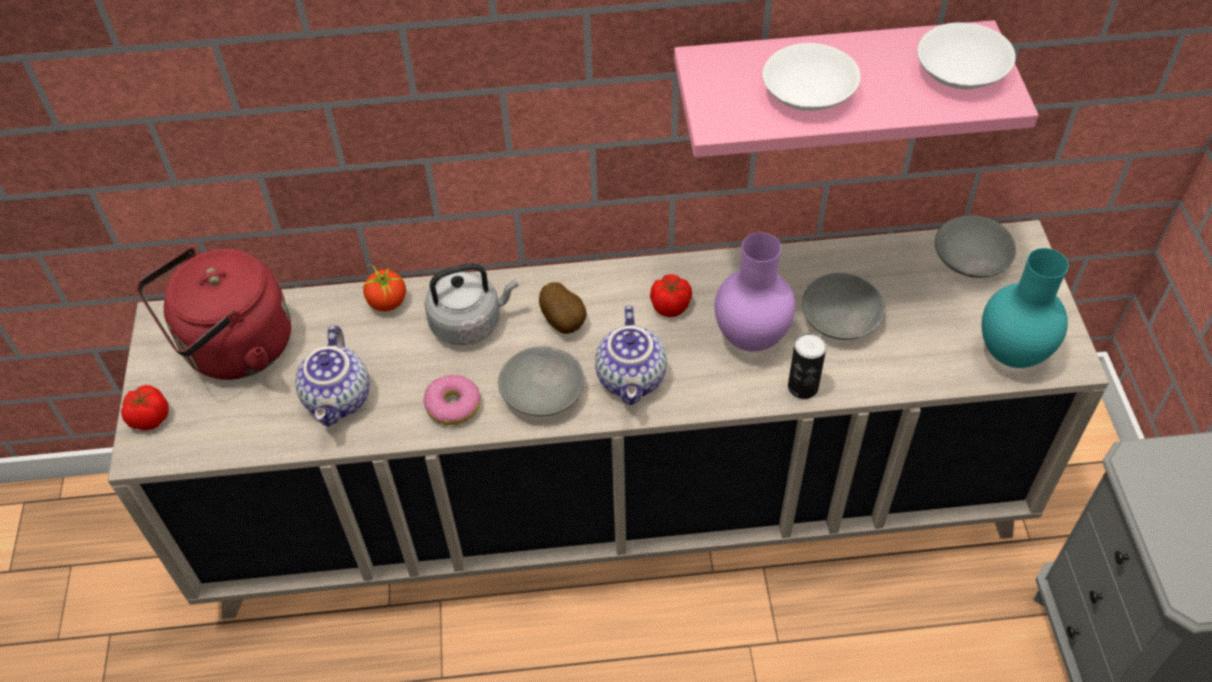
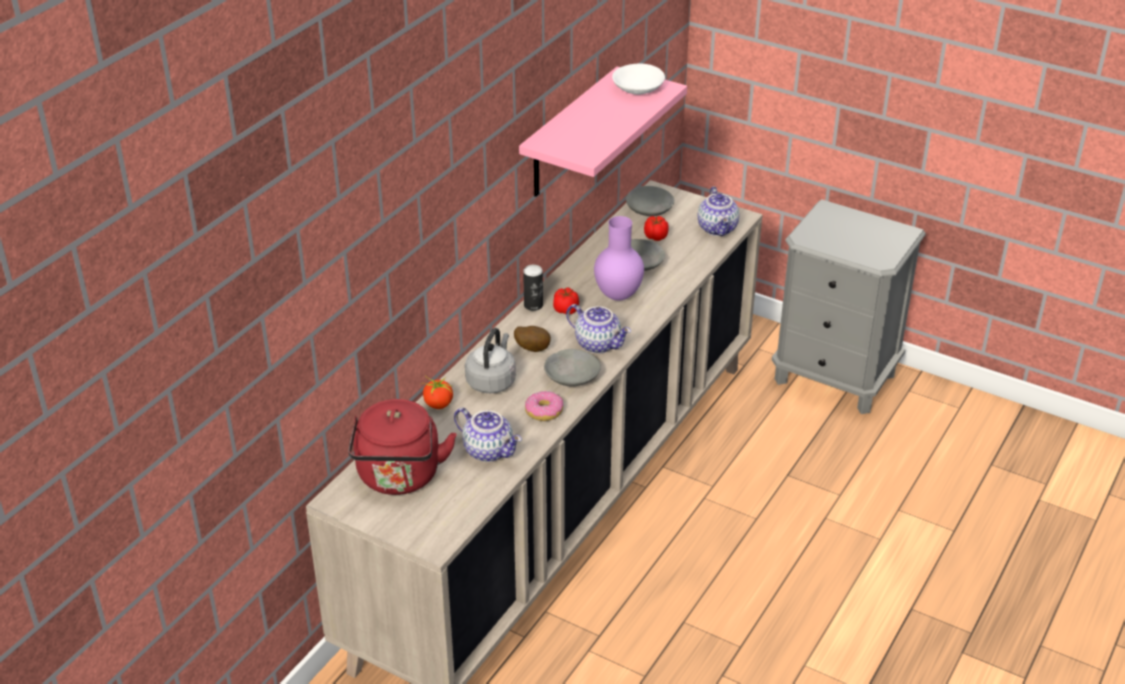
camera: 55 degrees left, 15 degrees down
tomato [121,385,169,431] -> tomato moved to [644,216,669,241]
white bowl [762,43,861,111] -> none
can [788,333,826,399] -> can moved to [523,265,543,311]
turquoise vase [982,248,1069,368] -> teapot [698,186,739,236]

